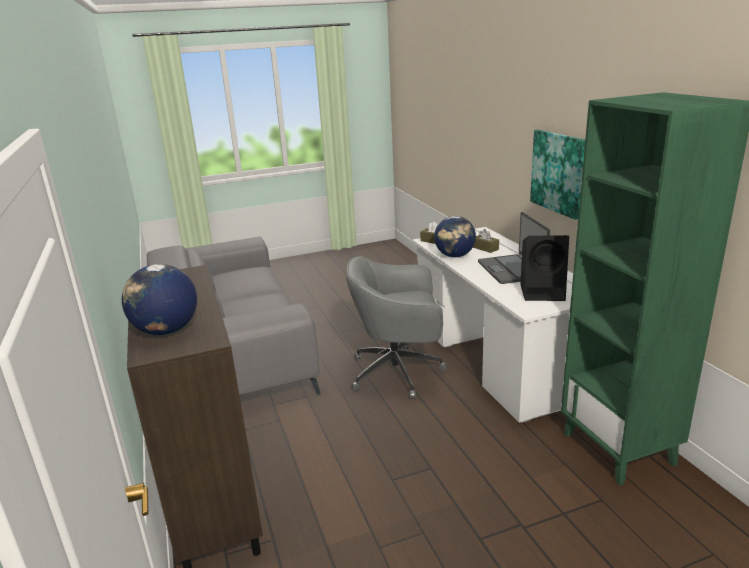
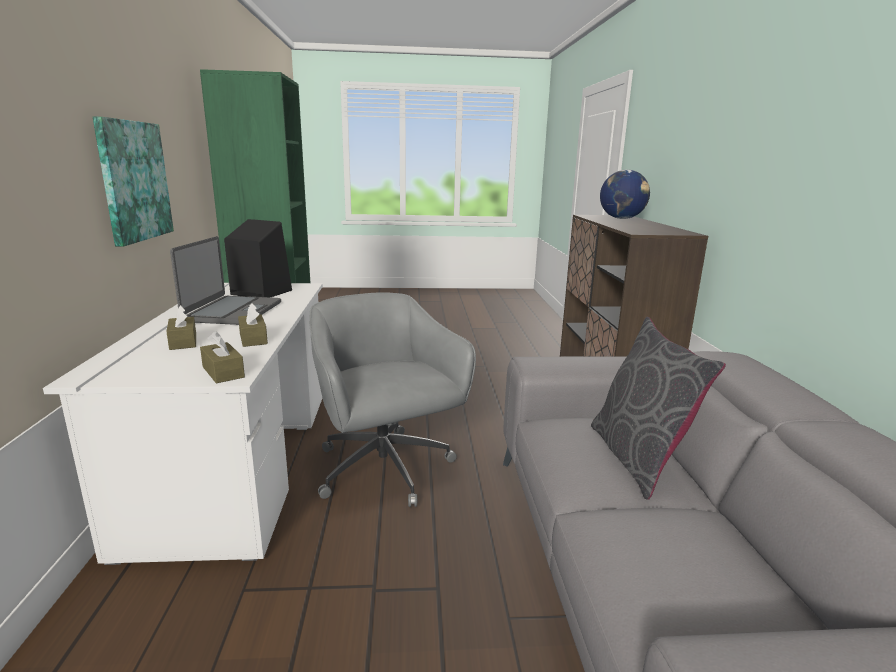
camera: 165 degrees left, 5 degrees down
grey office chair [346,256,448,399] -> grey office chair turned 135 degrees counterclockwise [309,292,476,507]
globe [434,216,476,257] -> brown tissue box [238,303,268,347]
none -> grey pillow [591,317,726,500]

